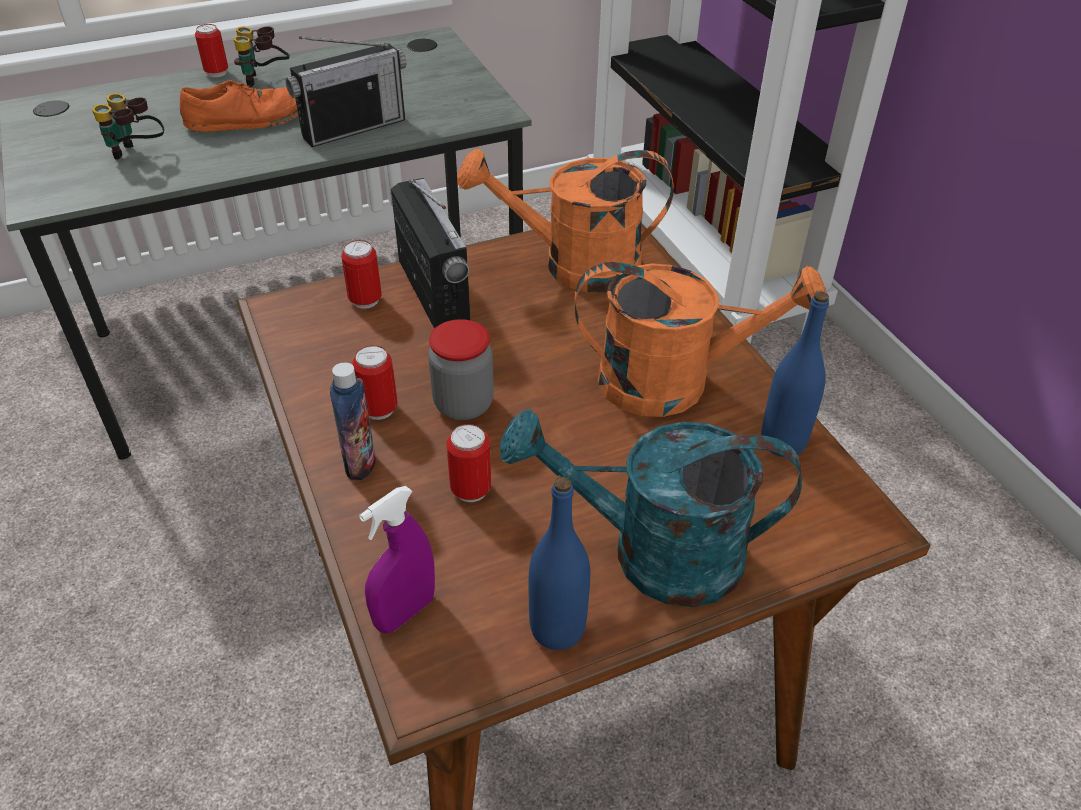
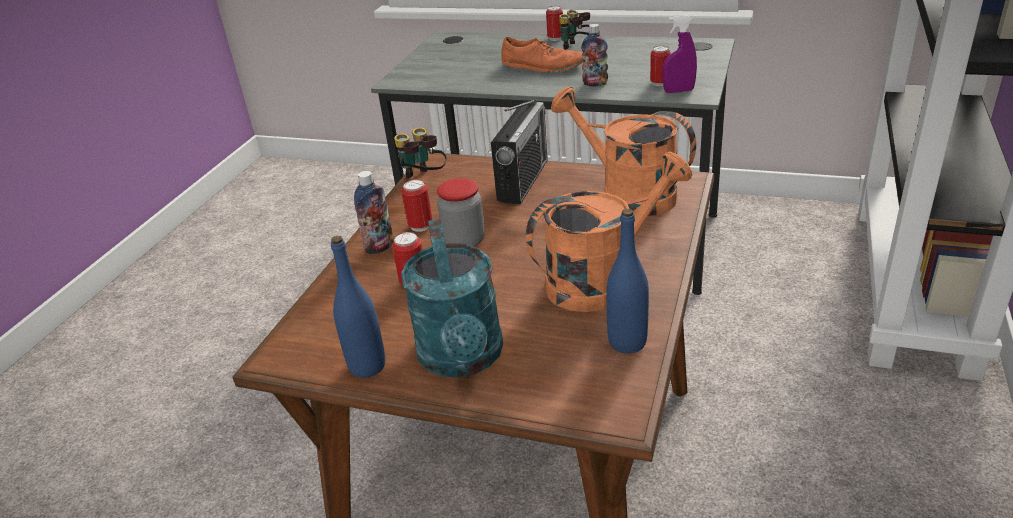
camera: 45 degrees right, 10 degrees down
binoculars [92,93,164,160] -> binoculars moved to [394,128,447,178]
radio [286,37,406,147] -> bottle [581,24,608,86]
can [341,240,382,309] -> can moved to [650,46,671,86]
purple spray bottle [359,486,435,633] -> purple spray bottle moved to [663,15,697,93]
turquoise watering can [500,409,802,607] -> turquoise watering can turned 150 degrees counterclockwise [401,219,503,378]
orange watering can [574,262,829,417] -> orange watering can turned 75 degrees counterclockwise [526,152,692,312]

